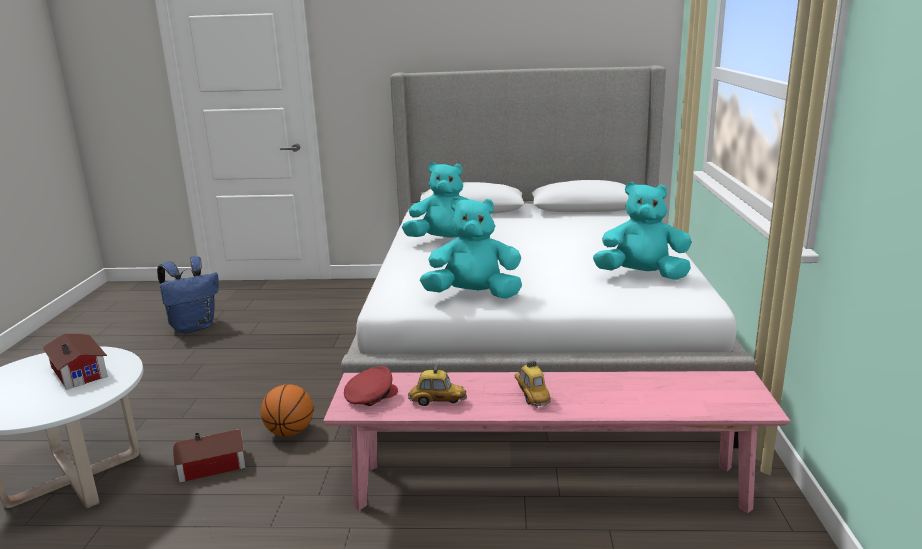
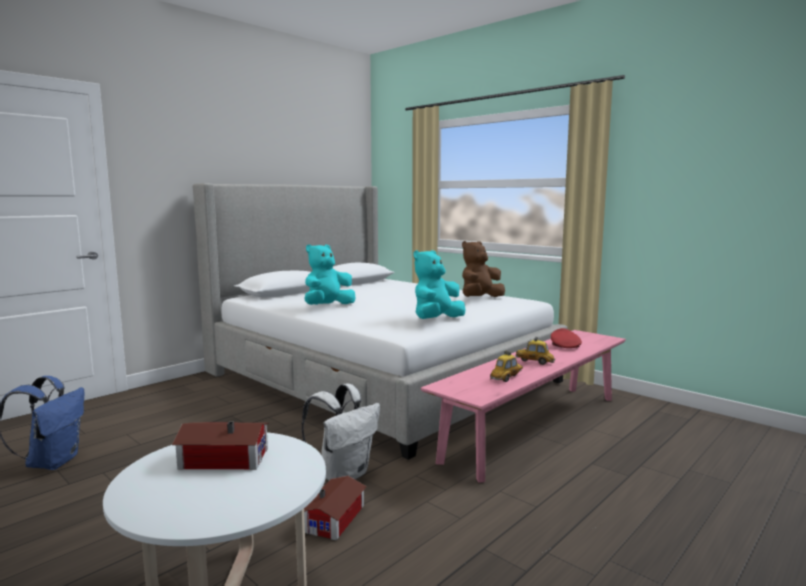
camera: 50 degrees left, 10 degrees down
basketball [261,384,313,437] -> white backpack [301,383,380,480]
red cap [344,366,398,406] -> red cap moved to [551,328,582,348]
turquoise plush toy [593,182,691,280] -> brown plush toy [462,241,505,297]

